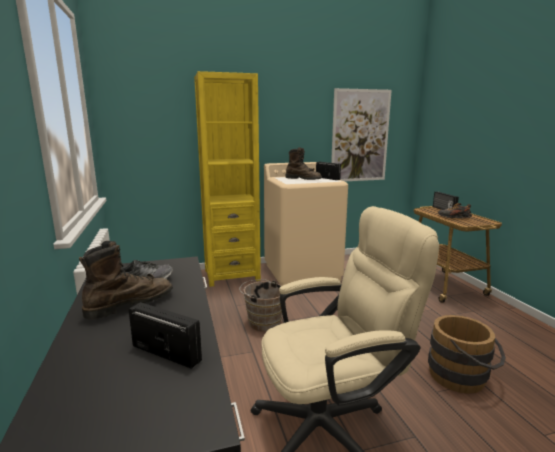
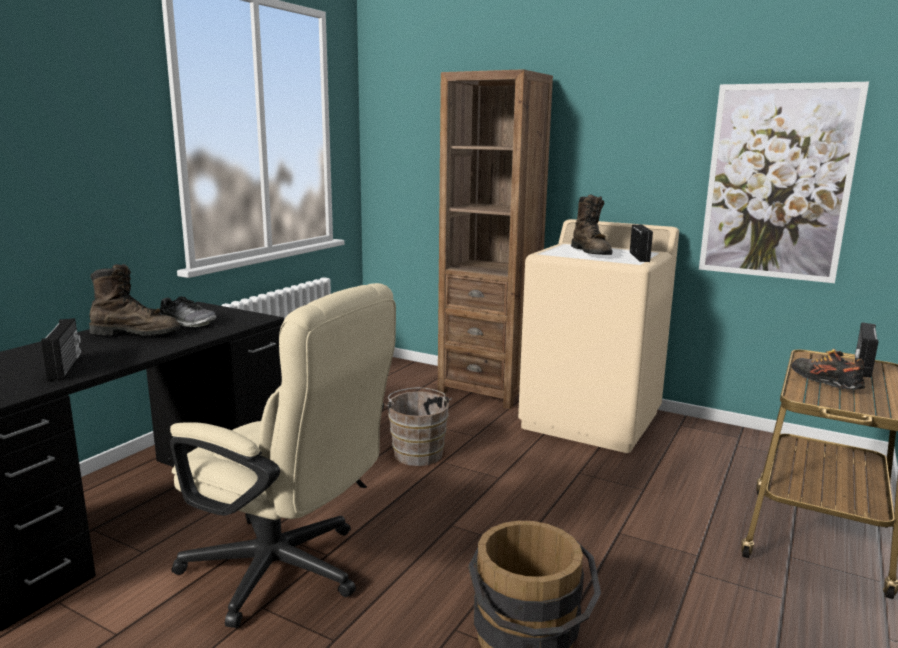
camera: 45 degrees right, 0 degrees up
yellow bookcase [194,71,261,287] -> brown bookcase [438,69,553,409]

